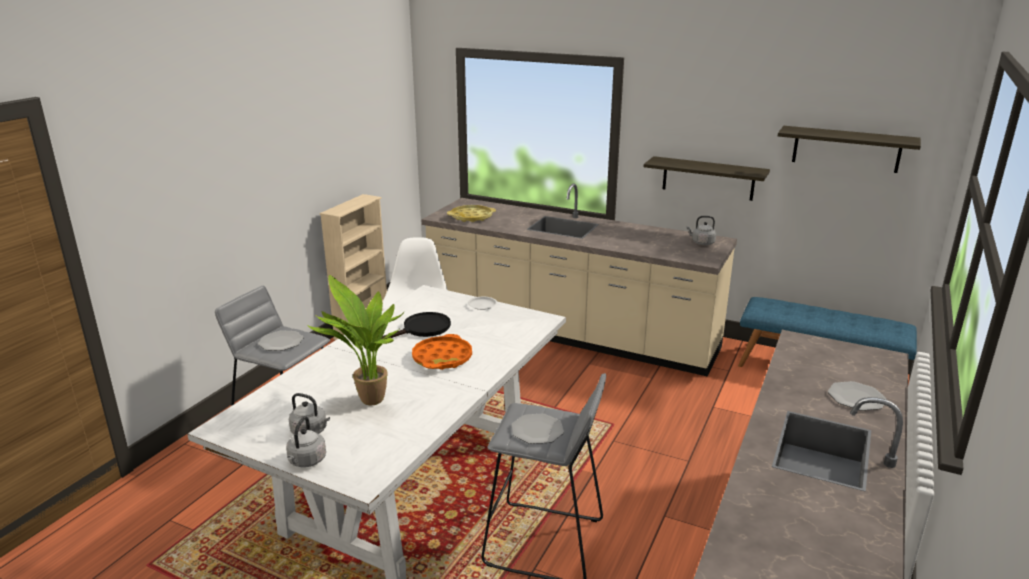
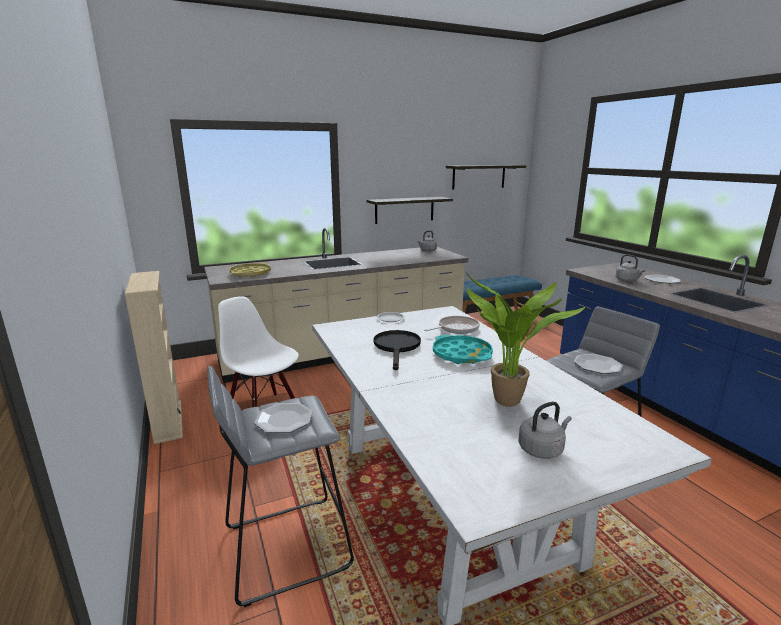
camera: 50 degrees left, 5 degrees down
grey kettle [286,416,326,467] -> grey kettle moved to [616,254,646,282]
orange tray [412,334,472,370] -> turquoise tray [433,335,493,364]
none -> frying pan [424,316,480,334]

